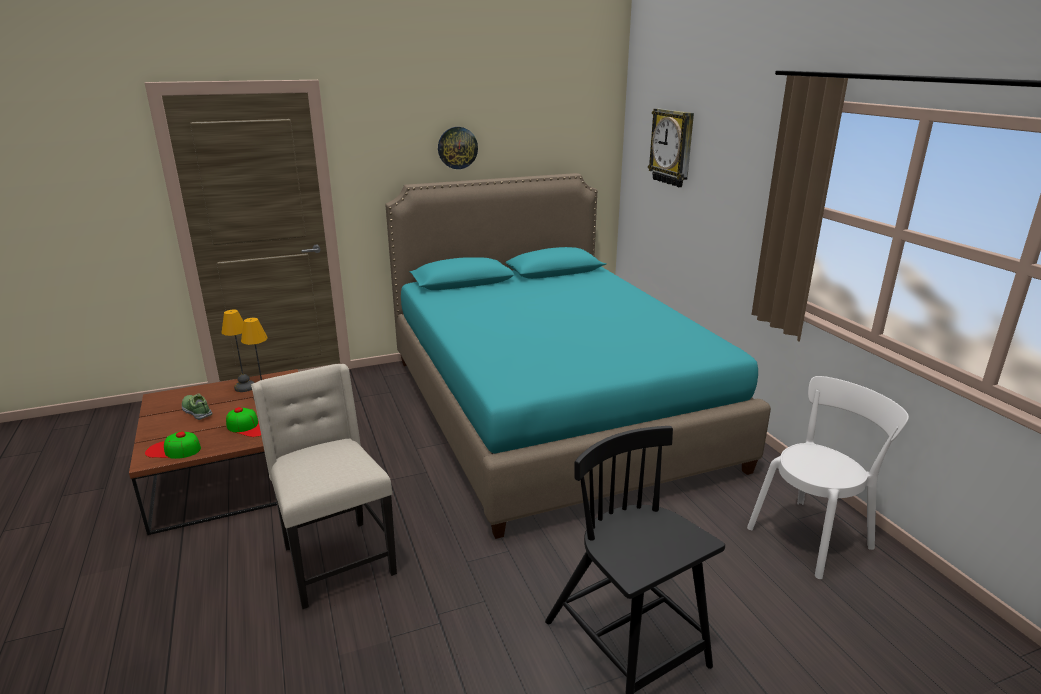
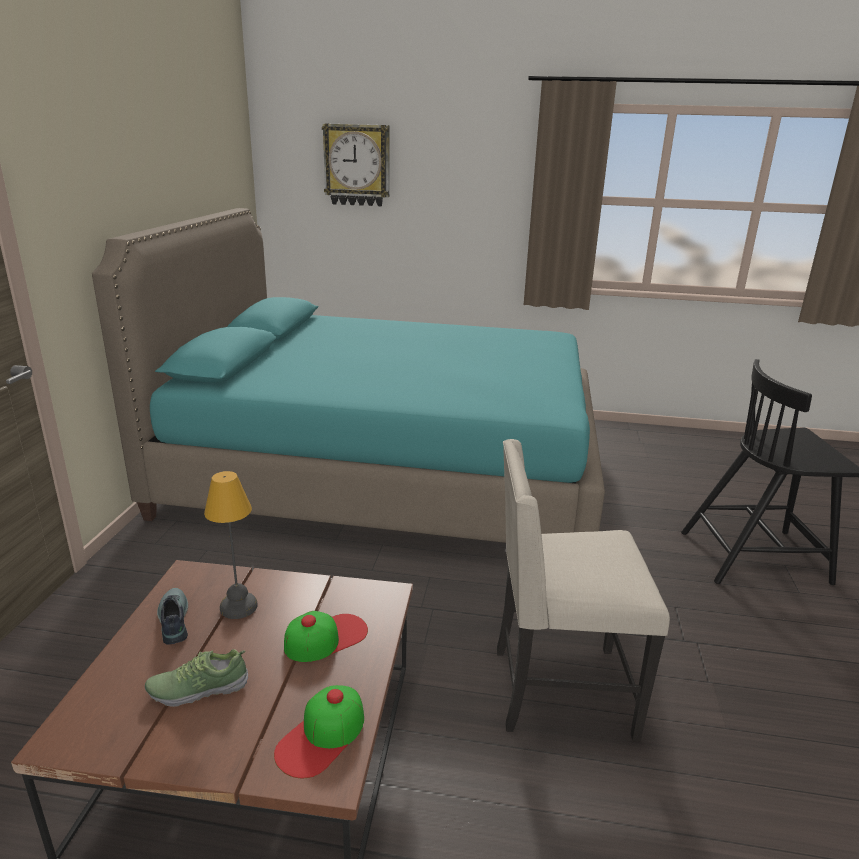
camera: 60 degrees left, 0 degrees up
table lamp [221,310,255,392] -> shoe [157,588,188,645]
wall clock [438,127,478,169] -> none
white chair [747,376,909,579] -> none

